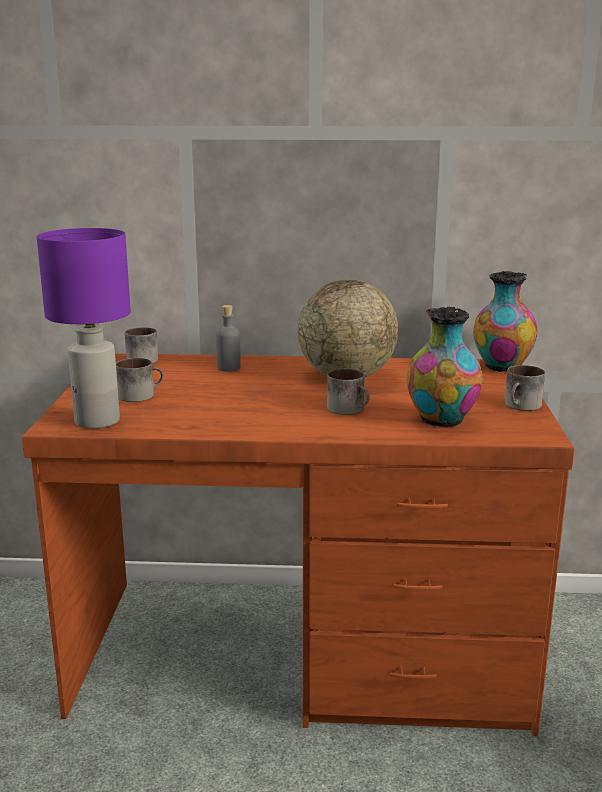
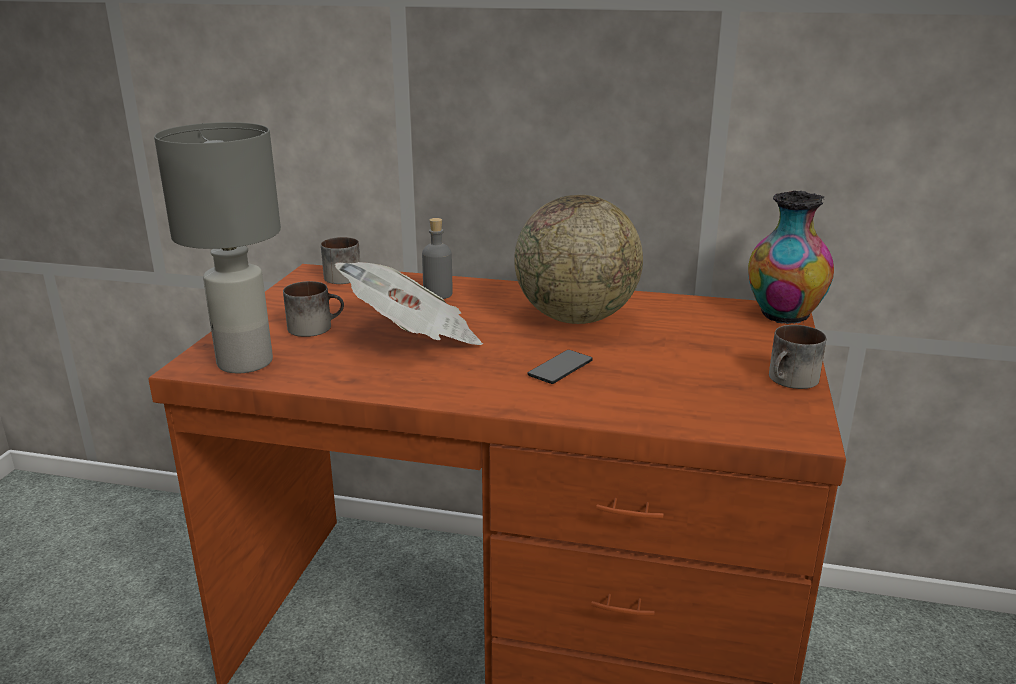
camera: 10 degrees right, 5 degrees up
purple table lamp [37,228,131,429] -> grey table lamp [154,122,281,374]
mug [327,369,370,415] -> phone [528,350,593,384]
vase [407,306,483,427] -> none
none -> newspaper [335,262,483,345]

